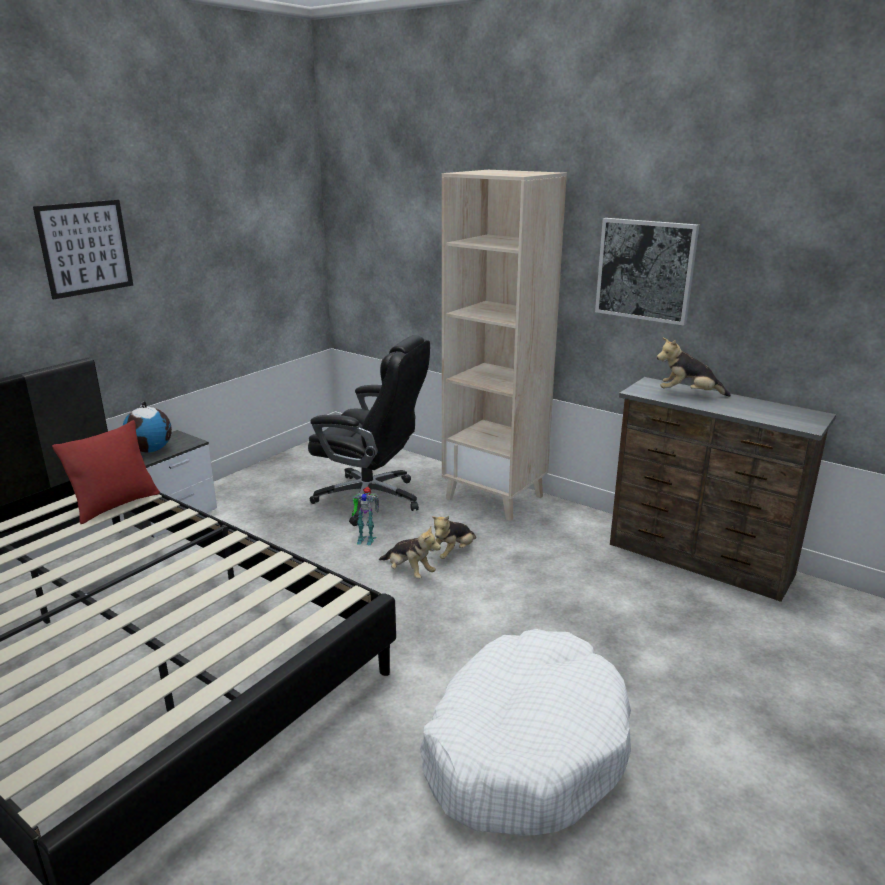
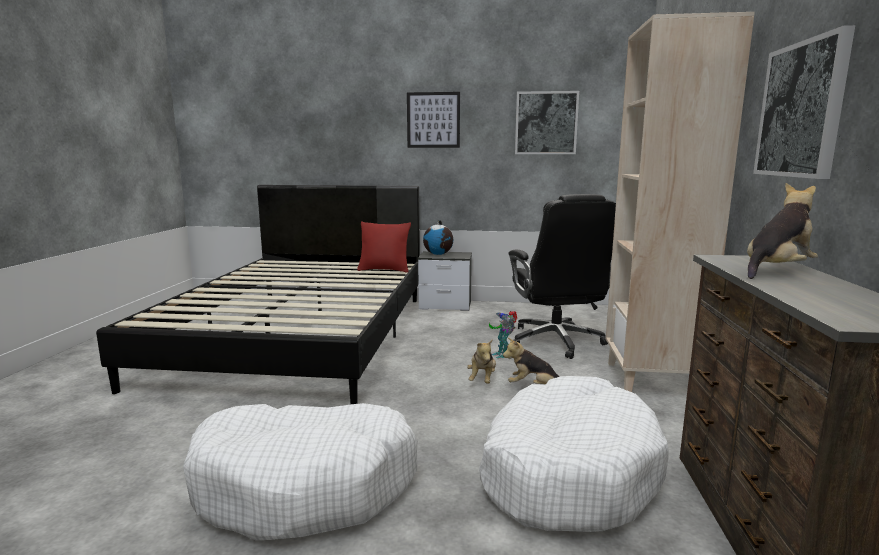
camera: 60 degrees right, 10 degrees down
plush toy [657,338,731,397] -> plush toy turned 75 degrees clockwise [747,183,818,279]
none -> white dog bed [479,376,669,532]
none -> picture [515,91,579,154]

